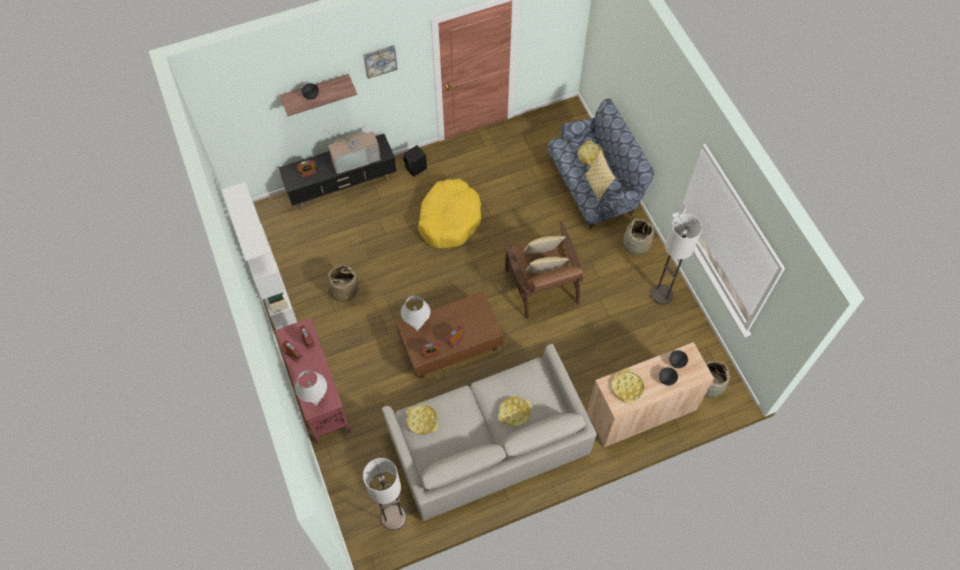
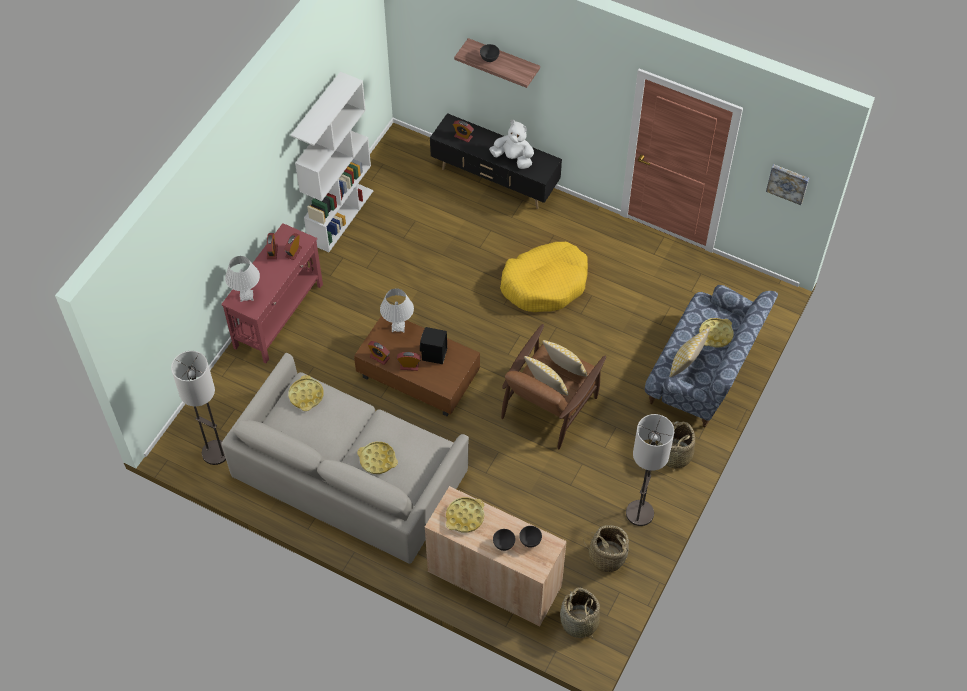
camera: 50 degrees right, 5 degrees down
basket [321,264,360,302] -> basket moved to [583,525,629,572]
television [328,125,381,174] -> white plush toy [489,120,534,169]
picture [363,45,398,79] -> picture moved to [766,164,809,205]
black speaker [403,145,427,177] -> black speaker moved to [420,327,447,364]

